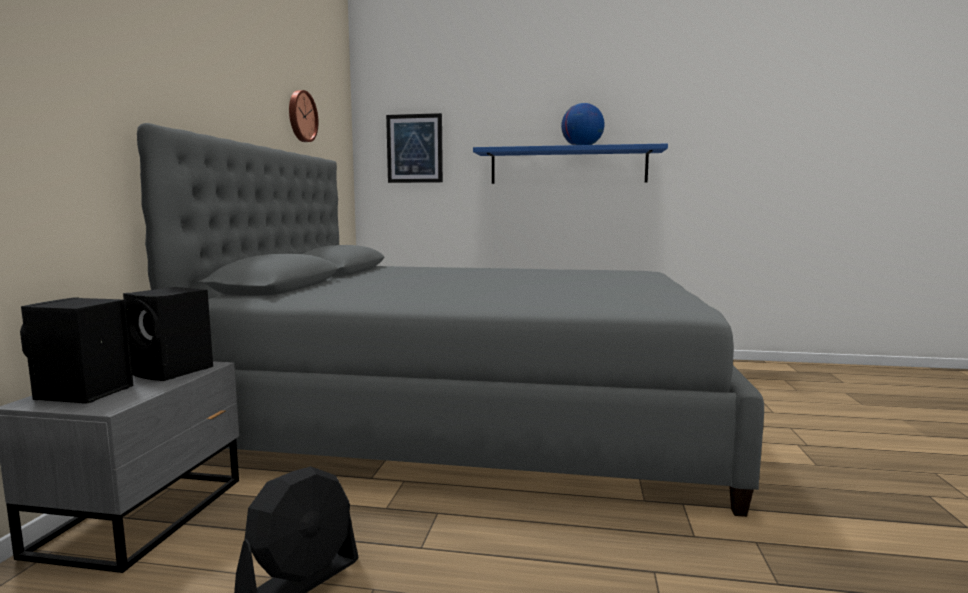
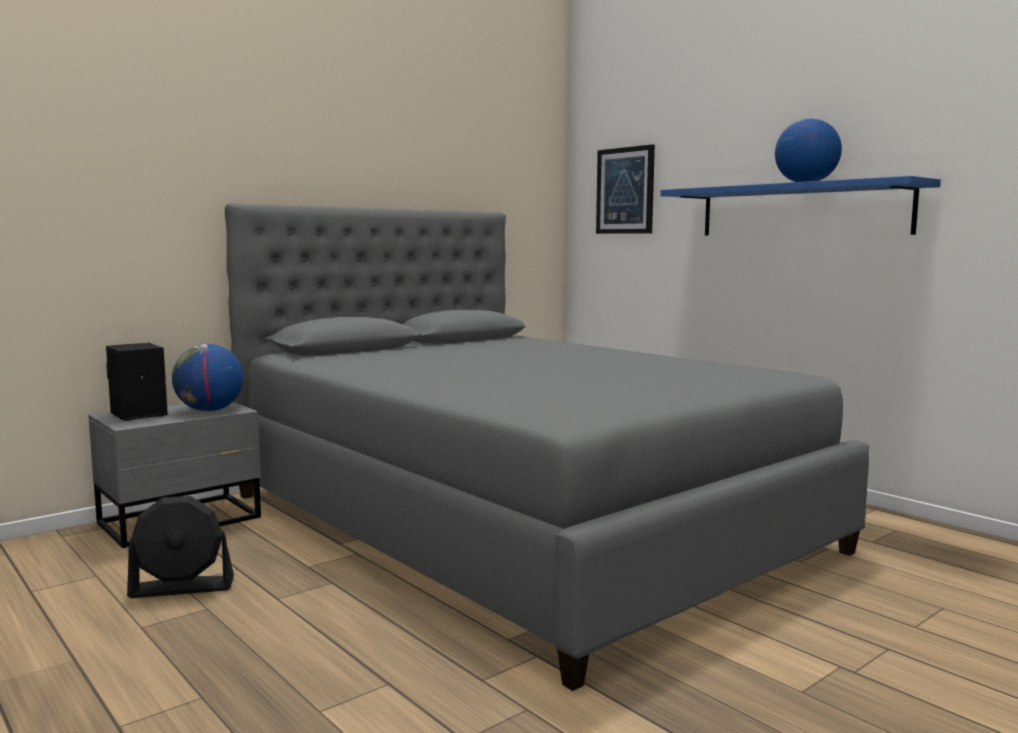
camera: 40 degrees right, 0 degrees up
black speaker [123,287,213,381] -> globe [172,344,243,411]
wall clock [289,90,318,142] -> none

